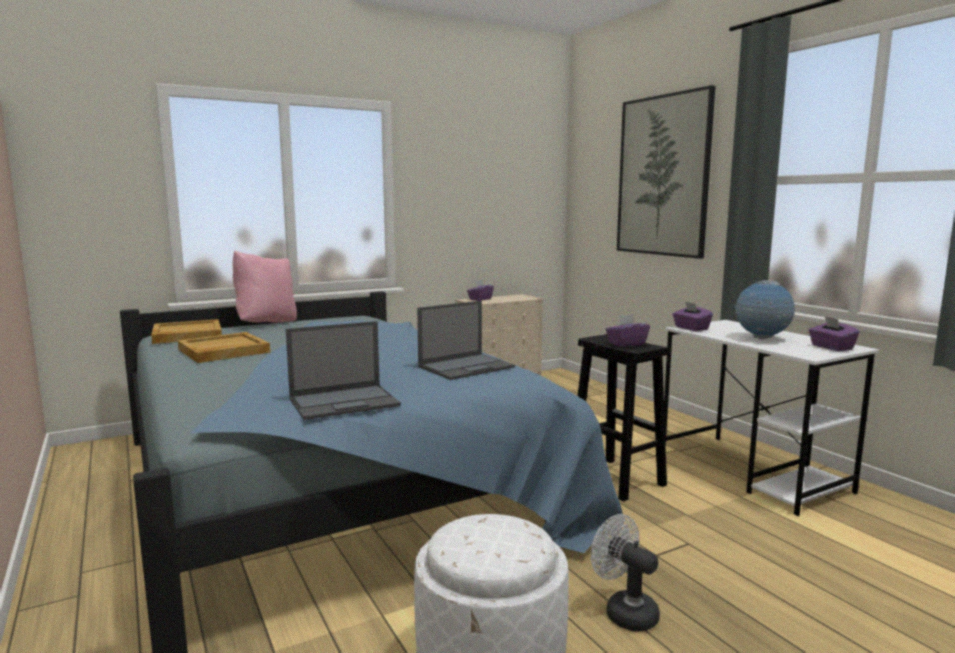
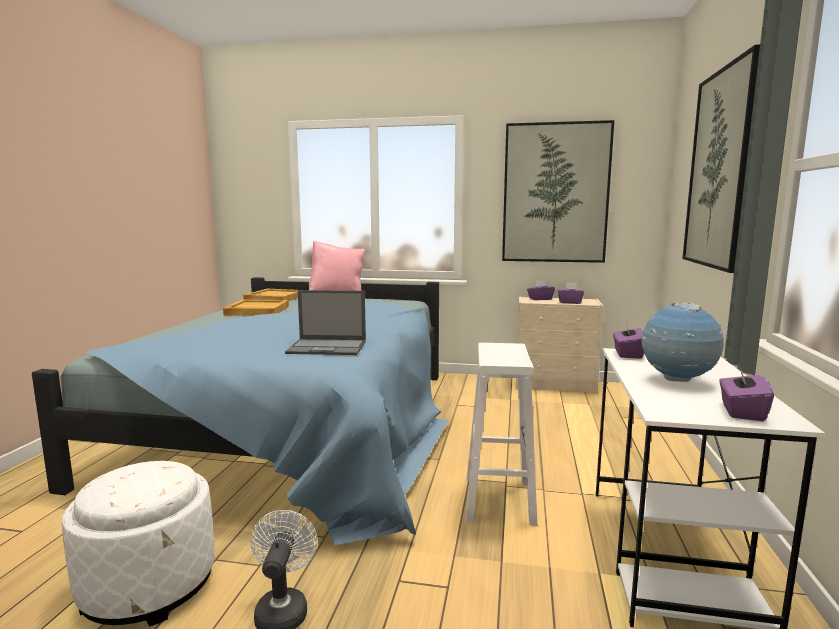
camera: 40 degrees right, 0 degrees up
laptop [286,321,401,420] -> none
black stool [577,334,669,502] -> white stool [466,343,537,526]
purple tissue box [606,314,650,347] -> purple tissue box moved to [558,283,584,304]
none -> picture [502,120,614,263]

